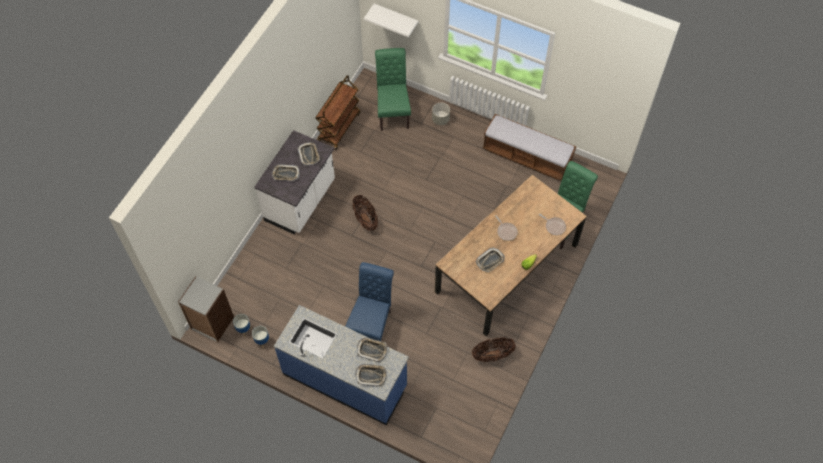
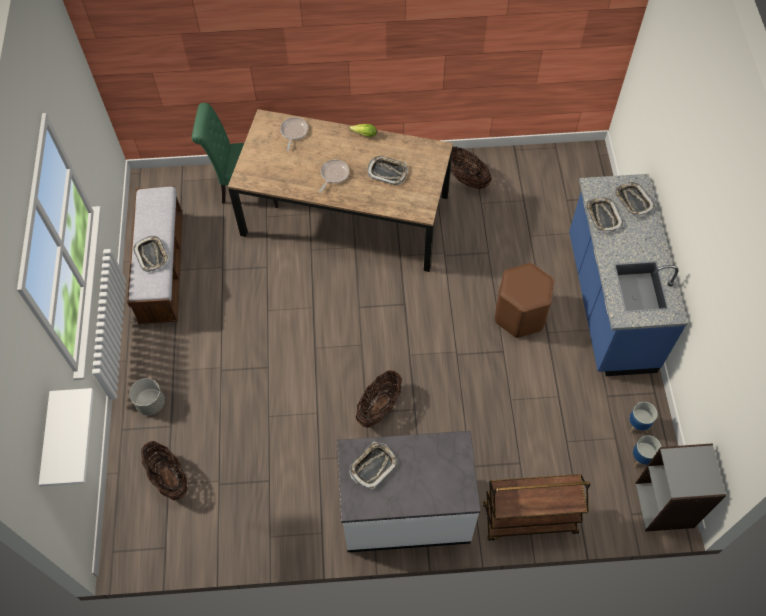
camera: 120 degrees left, 0 degrees up
tray [272,164,300,181] -> tray moved to [133,236,169,272]
brown cart [315,75,360,150] -> brown cart moved to [483,474,590,541]
blue chair [345,262,394,341] -> brown stool [495,263,554,338]
green chair [375,48,411,131] -> basket [141,441,187,501]

